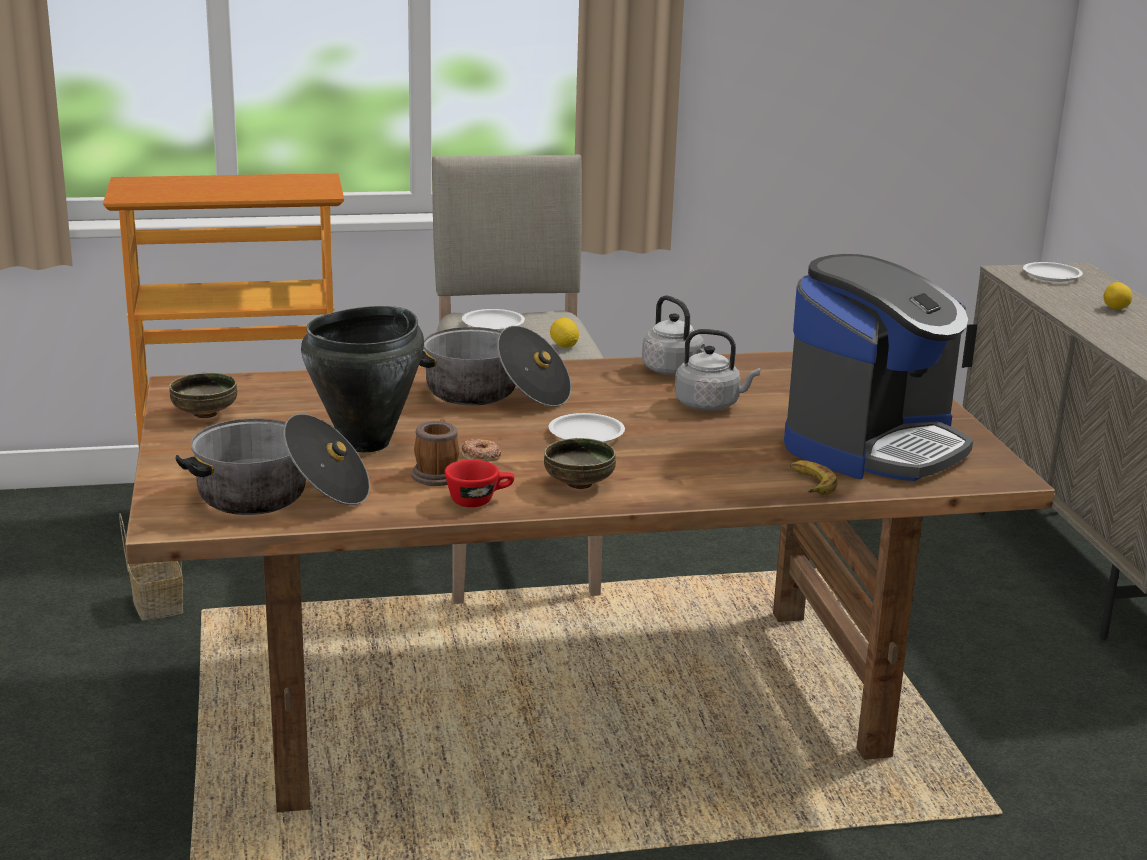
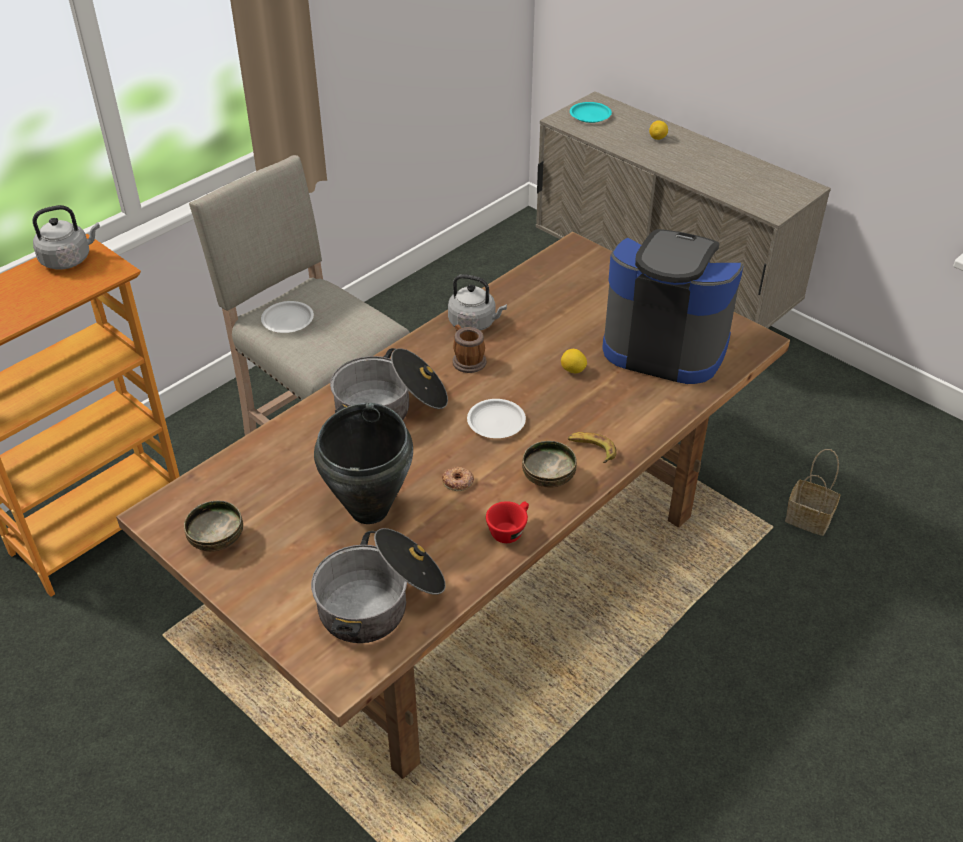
camera: 35 degrees left, 20 degrees up
basket [119,513,183,621] -> basket moved to [785,449,840,536]
mug [412,419,459,486] -> mug moved to [452,324,487,373]
lemon [550,318,579,348] -> lemon moved to [561,349,587,373]
grey kettle [675,329,760,411] -> grey kettle moved to [32,205,100,270]
coffee machine [784,254,973,481] -> coffee machine turned 75 degrees counterclockwise [602,229,744,384]
banana [790,460,837,495] -> banana moved to [568,432,617,463]
white plate [1023,262,1083,282] -> turquoise plate [570,102,612,123]

